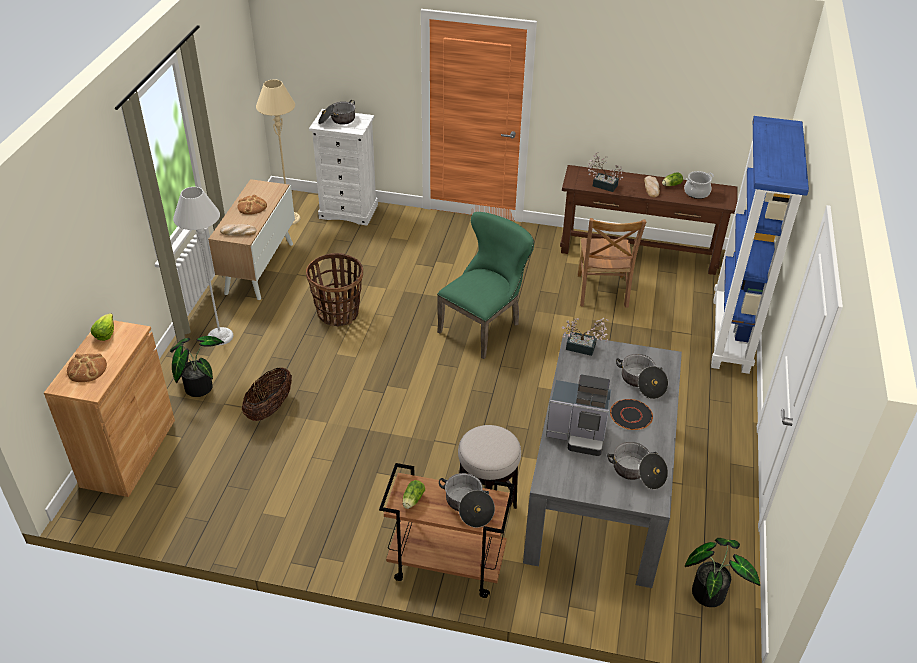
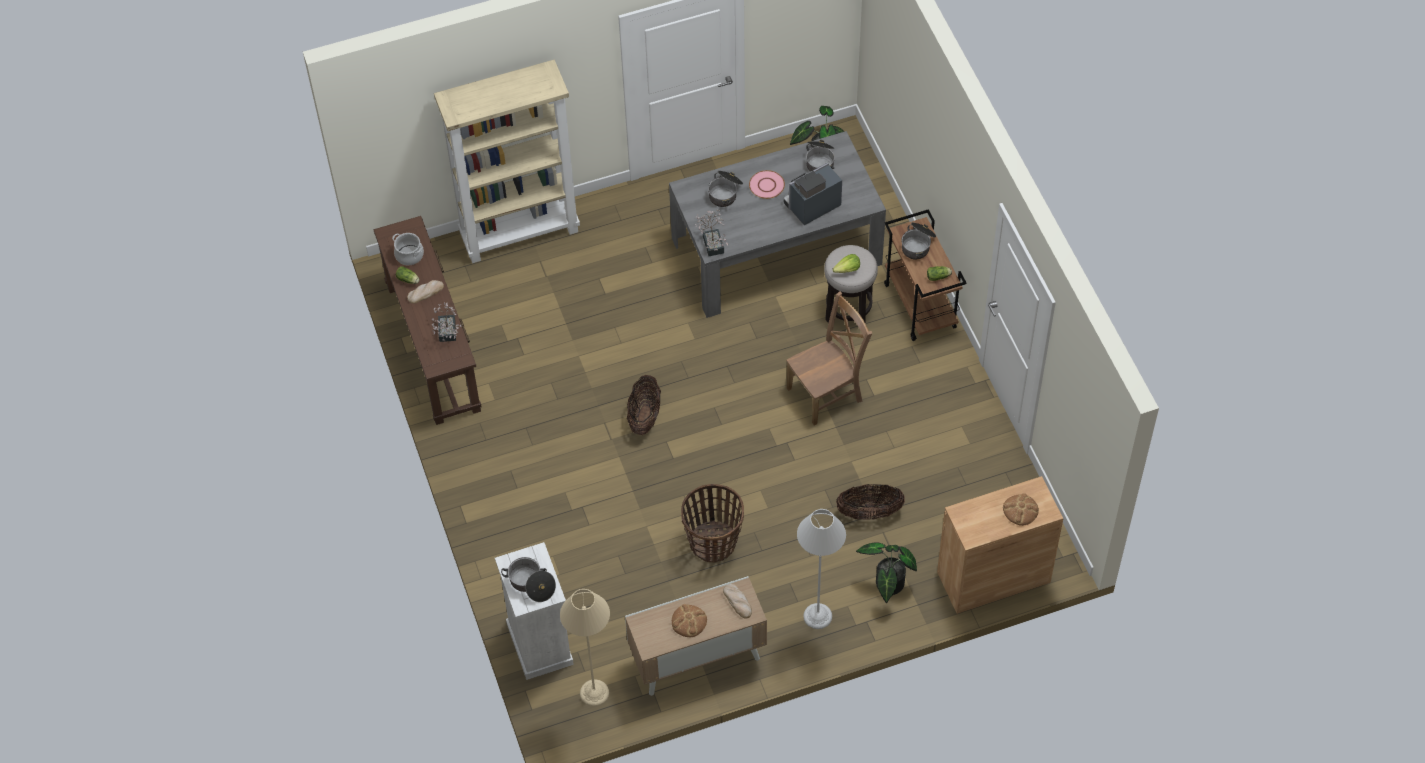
camera: 120 degrees left, 15 degrees up
lettuce [91,313,114,341] -> lettuce moved to [832,254,860,273]
green chair [437,212,534,359] -> basket [627,375,661,435]
coffee machine [546,375,611,456] -> coffee machine turned 105 degrees counterclockwise [784,163,842,225]
brown chair [578,218,646,308] -> brown chair moved to [786,291,872,426]
black plate [610,399,653,430] -> pink plate [749,170,785,199]
blue bookcase [711,116,809,374] -> beige bookcase [434,60,580,263]

